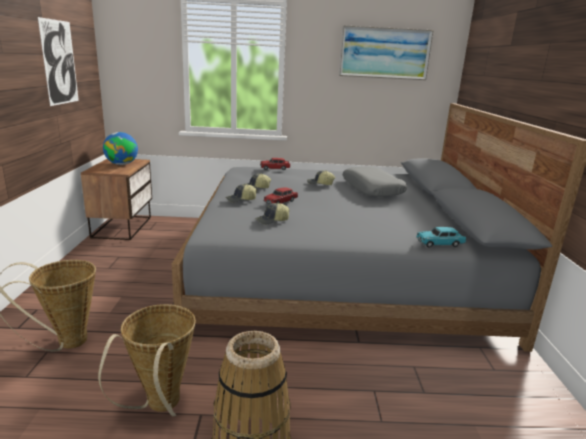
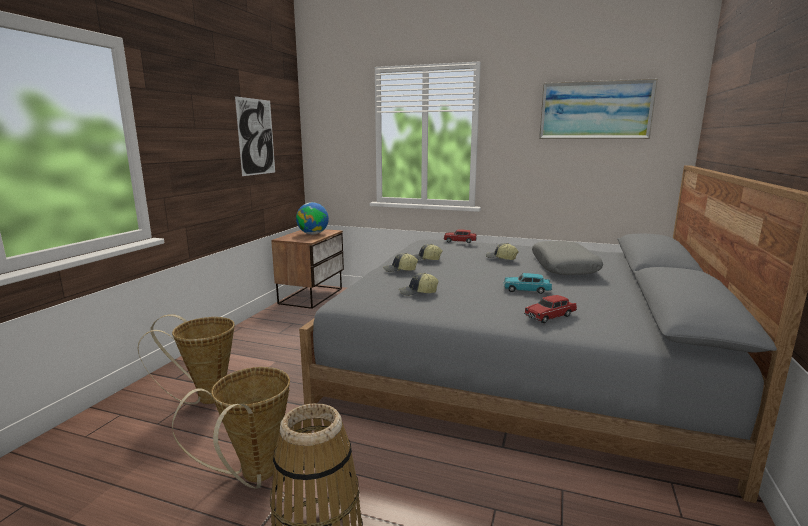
camera: 20 degrees right, 5 degrees down
red toy car [263,187,298,204] -> red toy car moved to [524,295,577,323]
turquoise toy car [416,227,466,247] -> turquoise toy car moved to [503,273,552,294]

